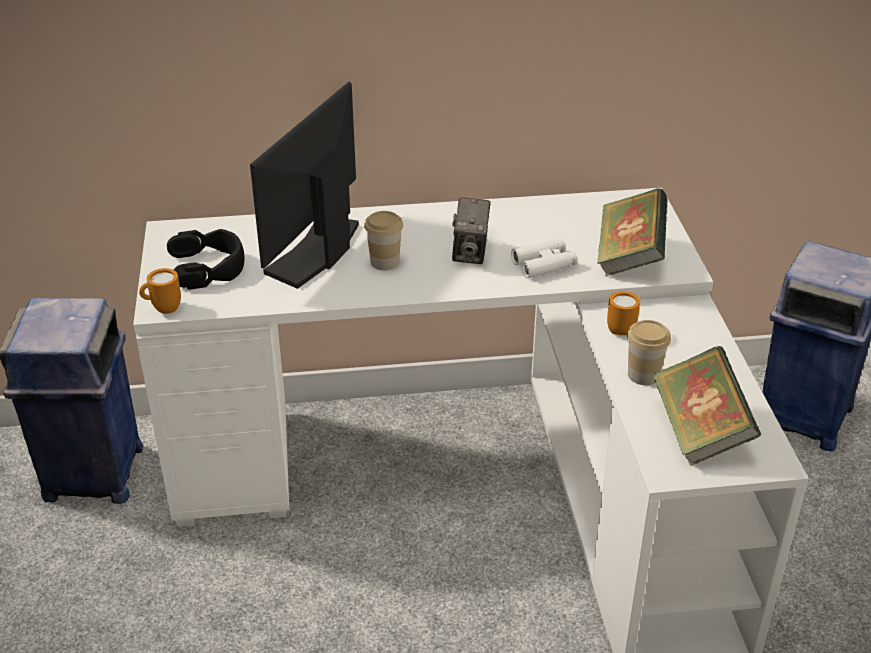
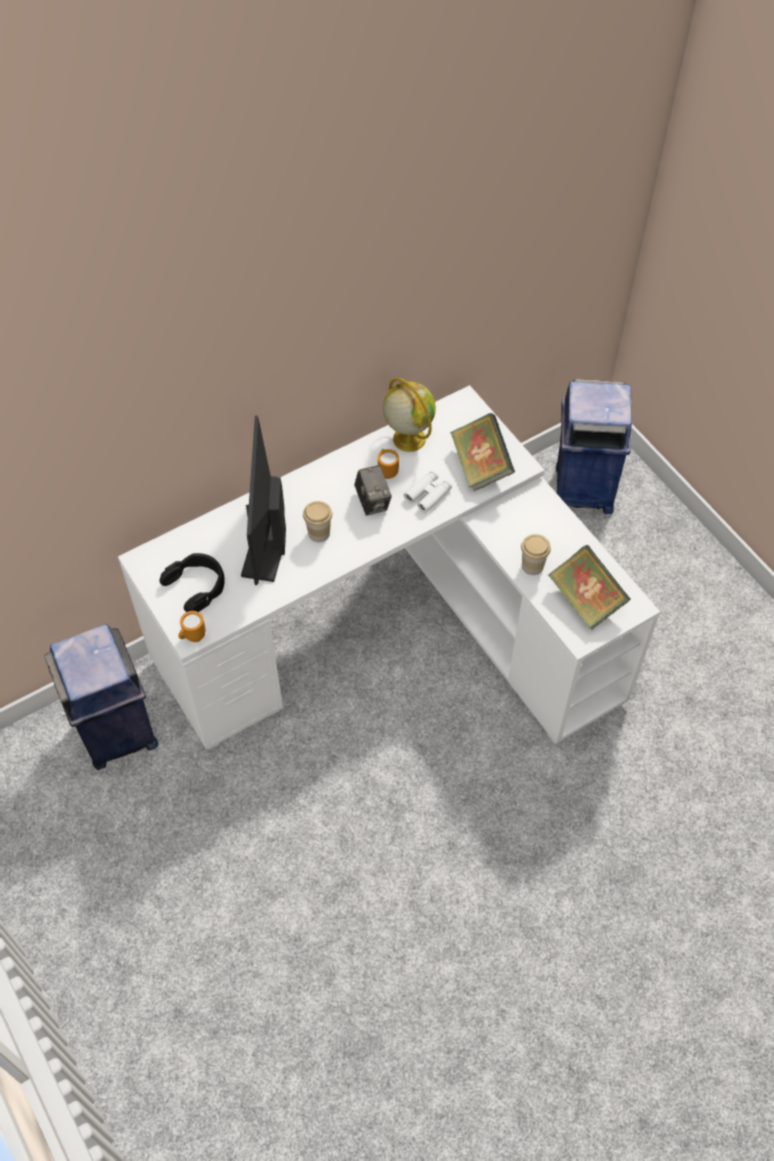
camera: 25 degrees left, 20 degrees up
orange mug [607,291,640,335] -> orange mug moved to [378,449,399,479]
none -> globe [383,378,436,452]

